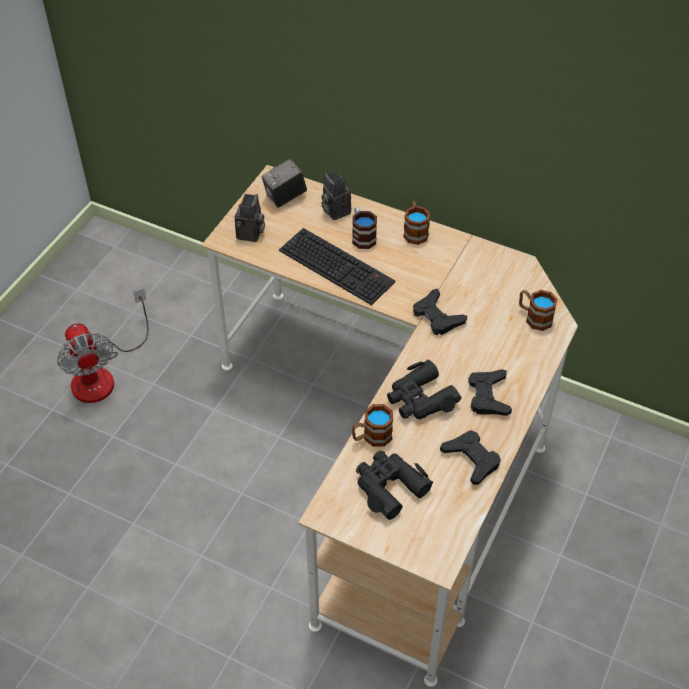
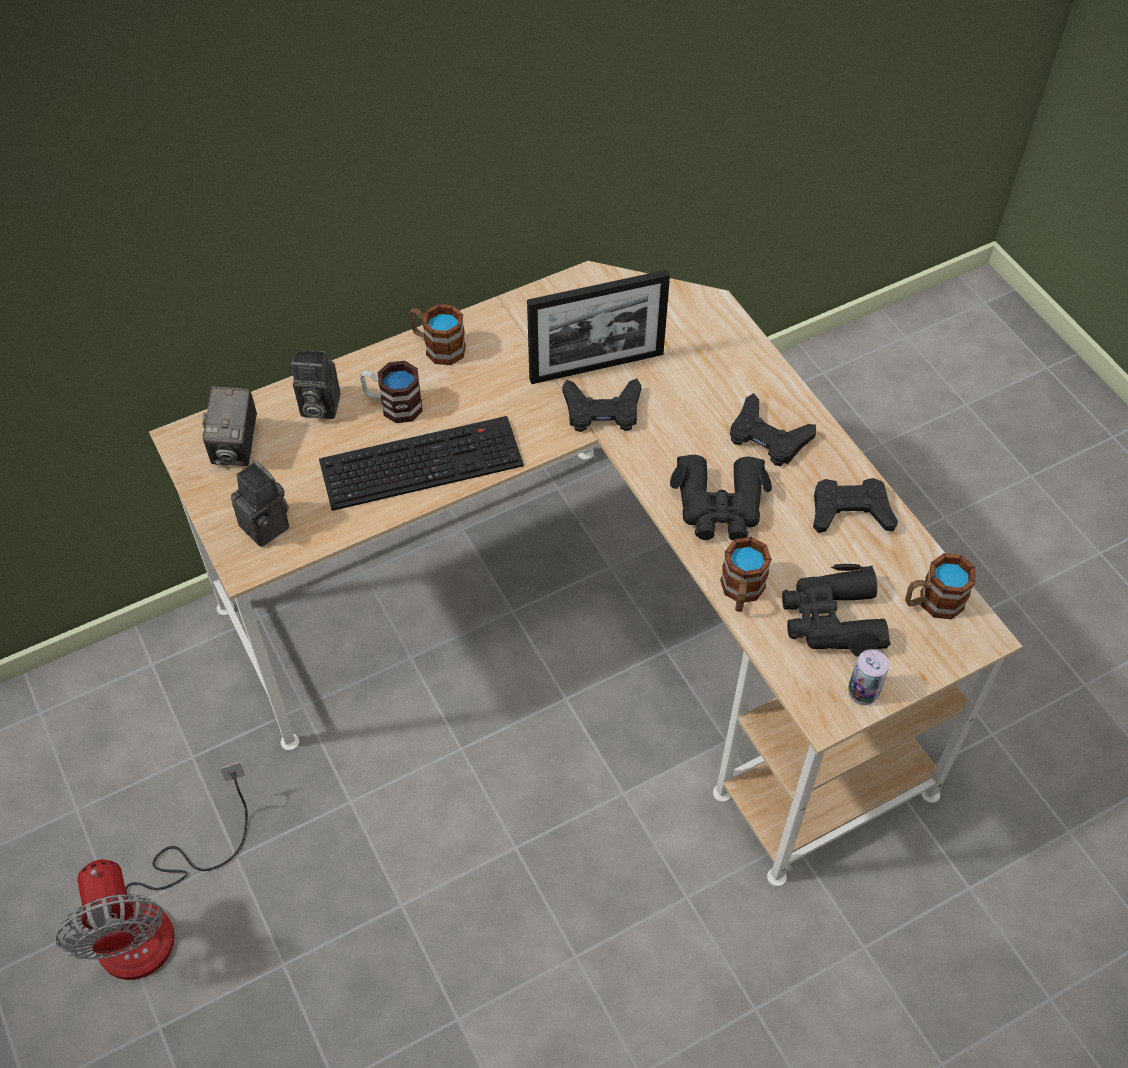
camera: 55 degrees left, 5 degrees up
fan [57,288,148,403] -> fan turned 60 degrees clockwise [56,762,248,980]
mug [519,290,558,331] -> mug moved to [905,553,976,619]
none -> picture frame [527,270,670,384]
none -> can [848,649,889,706]

